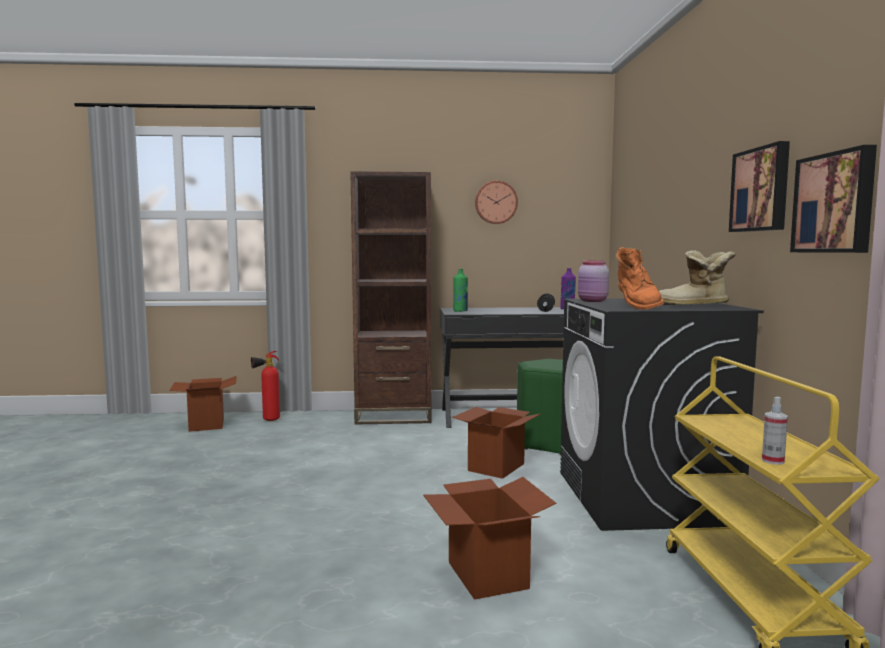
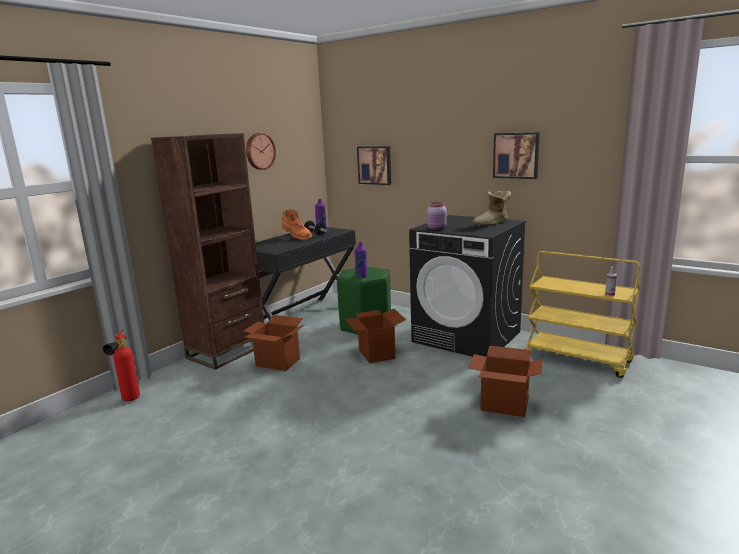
camera: 50 degrees left, 10 degrees up
cardboard box [170,376,237,432] -> cardboard box moved to [244,315,304,371]
green bottle [453,269,468,312] -> none
orange boot [615,247,664,310] -> orange boot moved to [282,209,312,240]
picture [790,145,877,253] -> picture moved to [357,146,391,185]
none -> purple bottle [355,242,367,278]

